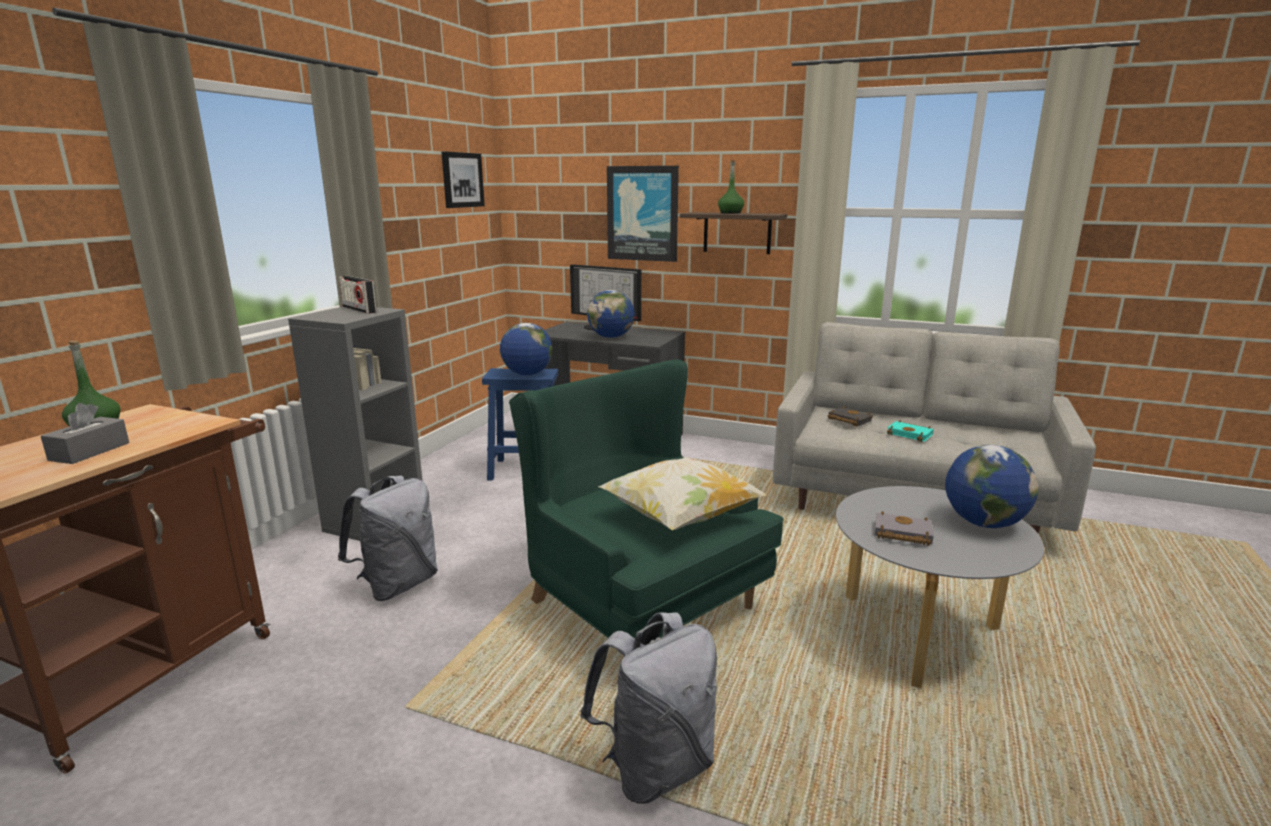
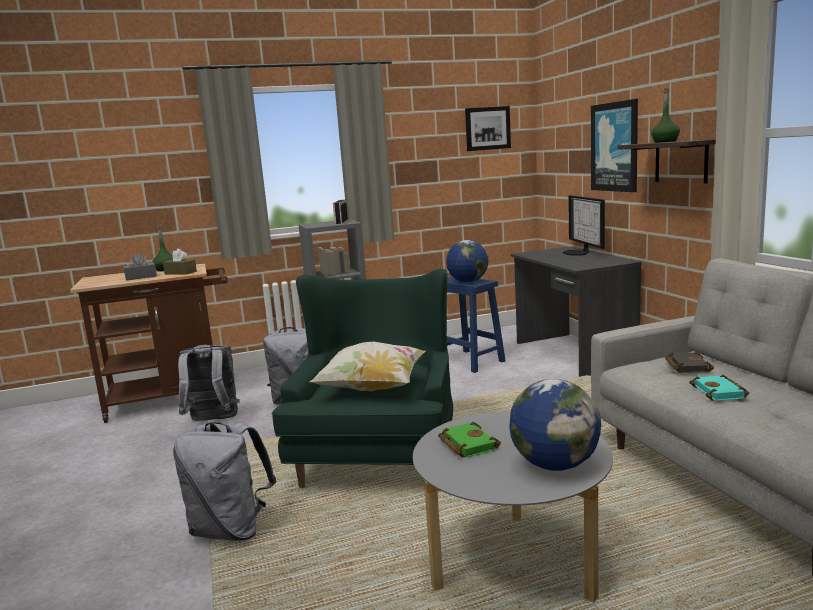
camera: 50 degrees right, 5 degrees down
globe [587,290,635,338] -> none
grey book [875,511,934,546] -> green book [438,422,501,458]
none -> brown tissue box [163,249,197,274]
none -> grey backpack [178,345,240,421]

